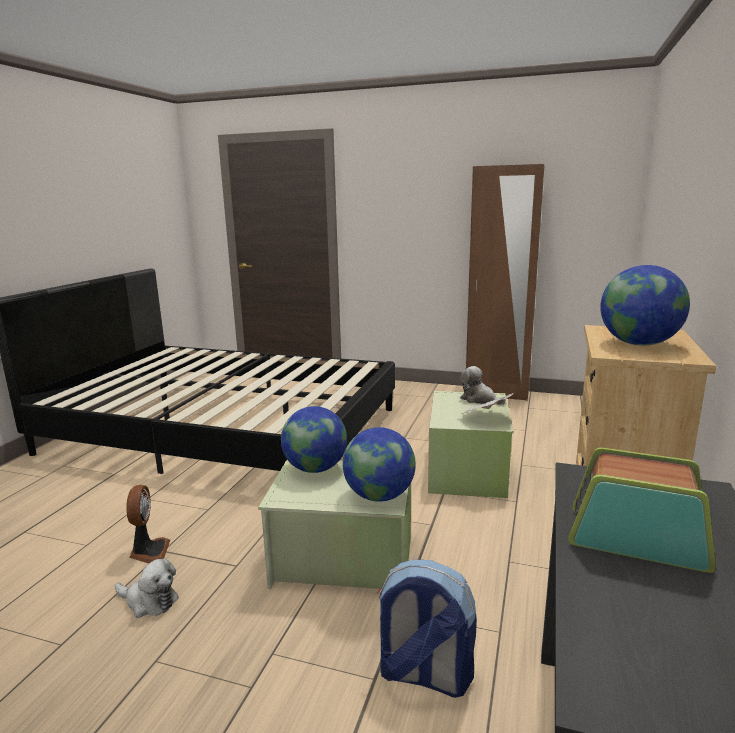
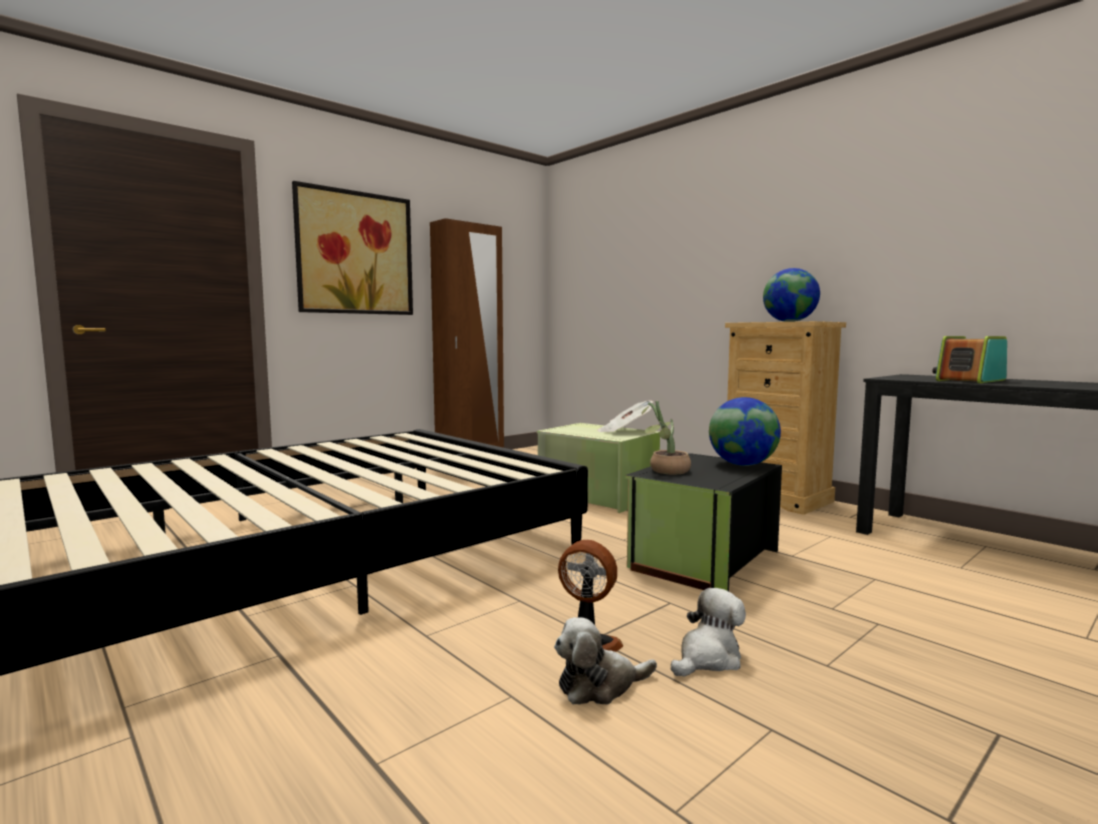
camera: 60 degrees left, 10 degrees down
green storage box [258,460,411,589] -> black storage box [625,453,782,591]
globe [281,406,347,473] -> potted plant [641,401,691,474]
backpack [377,560,477,698] -> none
plush toy [460,366,506,405] -> plush toy moved to [554,617,657,705]
none -> picture [292,181,413,315]

